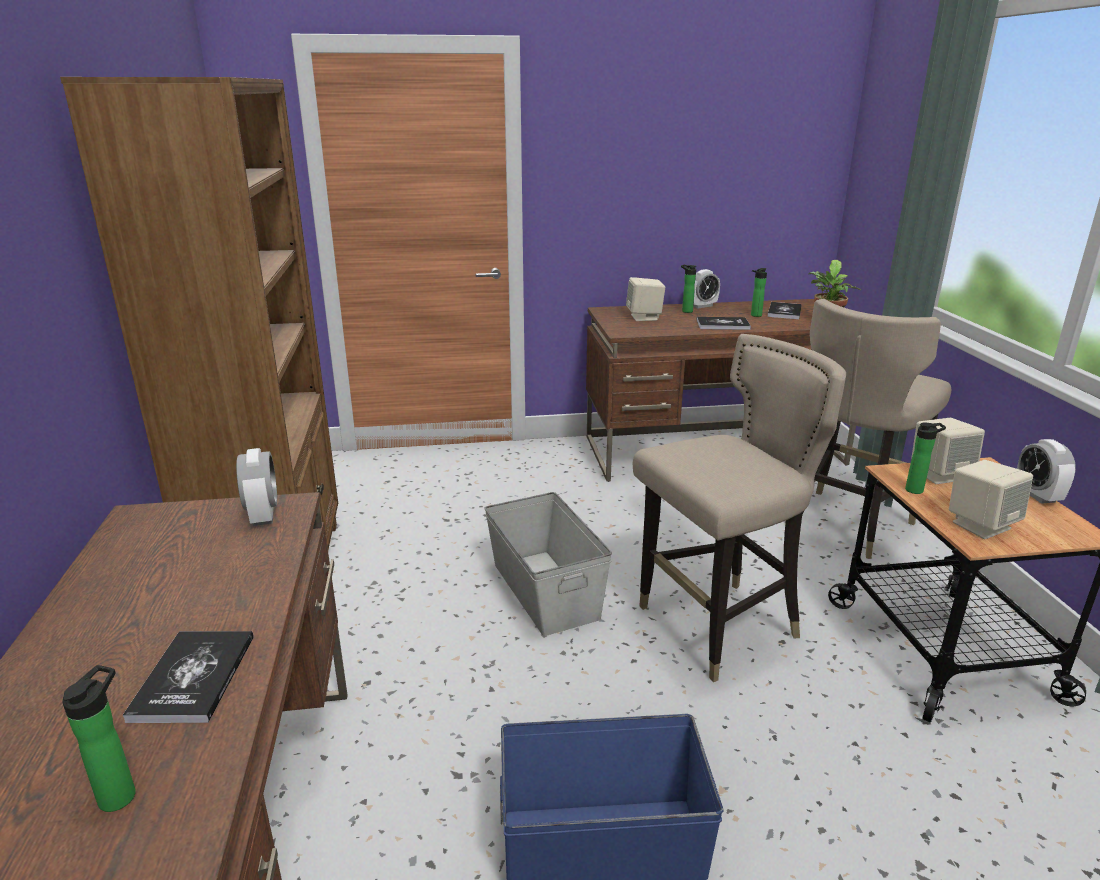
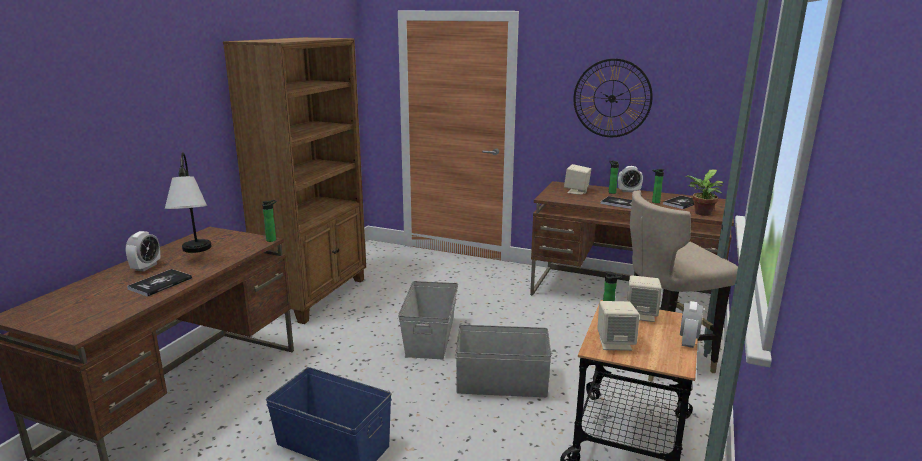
camera: 30 degrees right, 5 degrees down
bottle [62,665,136,812] -> bottle moved to [262,200,276,242]
alarm clock [236,448,277,526] -> alarm clock moved to [125,231,160,272]
beige stool [633,334,846,682] -> grey storage box [456,325,552,397]
none -> table lamp [165,152,211,253]
none -> wall clock [573,59,653,137]

